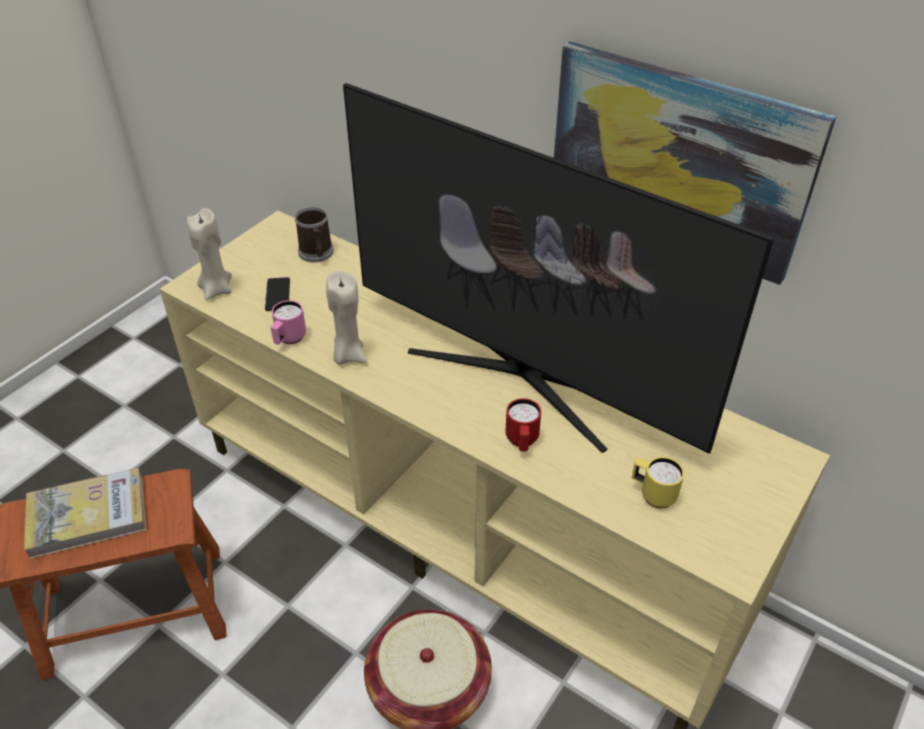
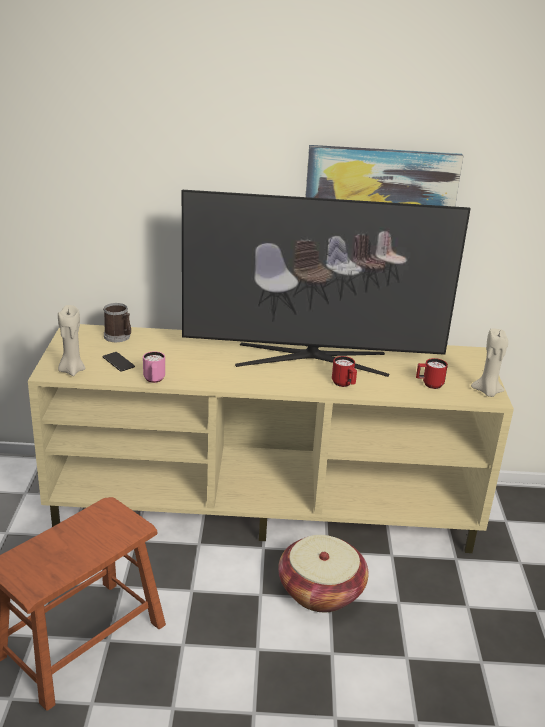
camera: 35 degrees left, 15 degrees down
book [24,467,146,559] -> none
beige candle [326,271,367,365] -> beige candle moved to [471,328,508,397]
yellow mug [632,457,684,508] -> red mug [416,358,448,389]

